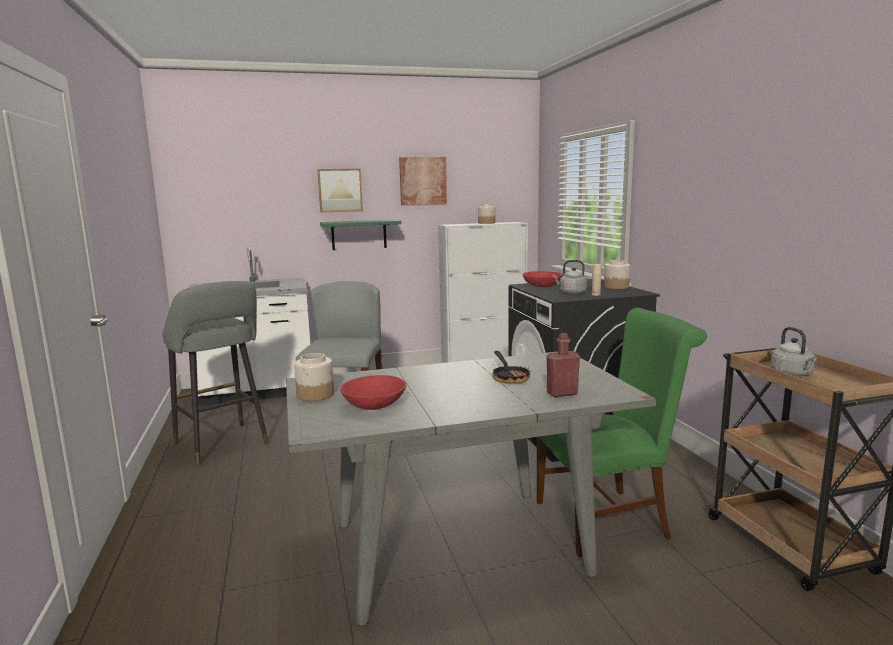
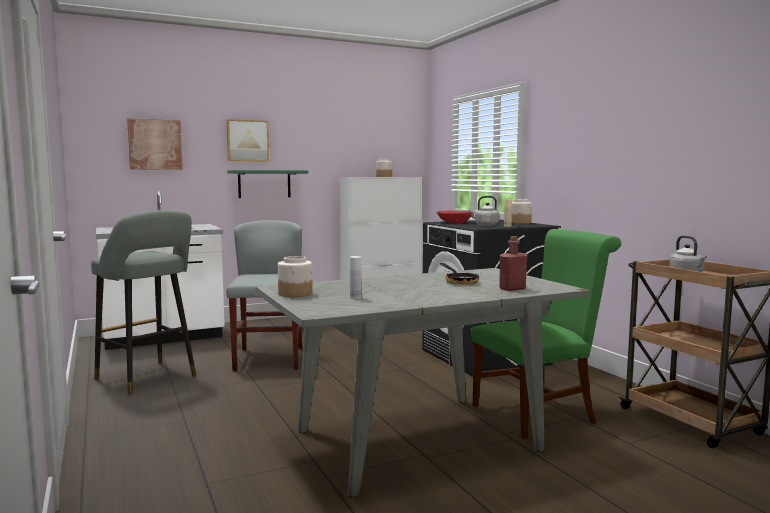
camera: 10 degrees left, 5 degrees down
red bowl [340,375,406,410] -> white bottle [350,256,361,299]
picture [399,157,447,206] -> picture moved to [127,118,183,170]

